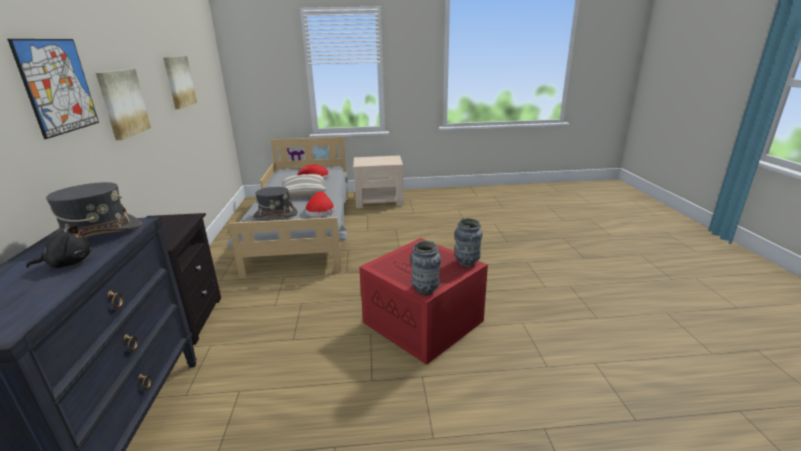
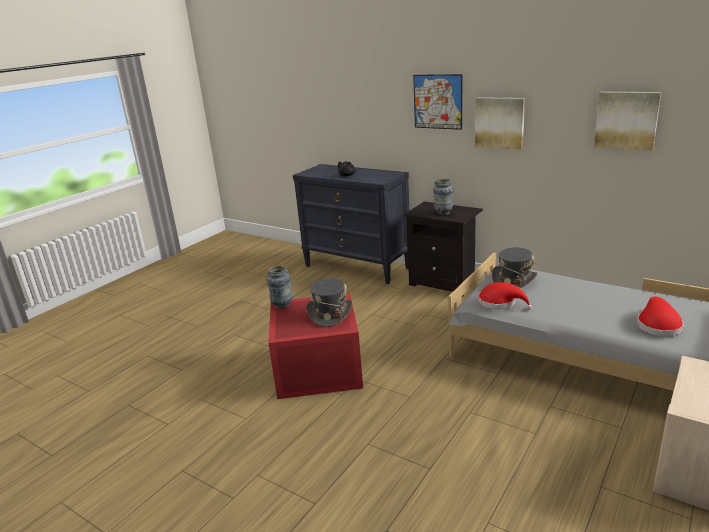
camera: 130 degrees right, 0 degrees up
grey hat [46,182,142,237] -> grey hat moved to [306,278,353,327]
pillow [282,174,326,197] -> none
vase [455,218,483,267] -> vase moved to [433,179,453,215]

